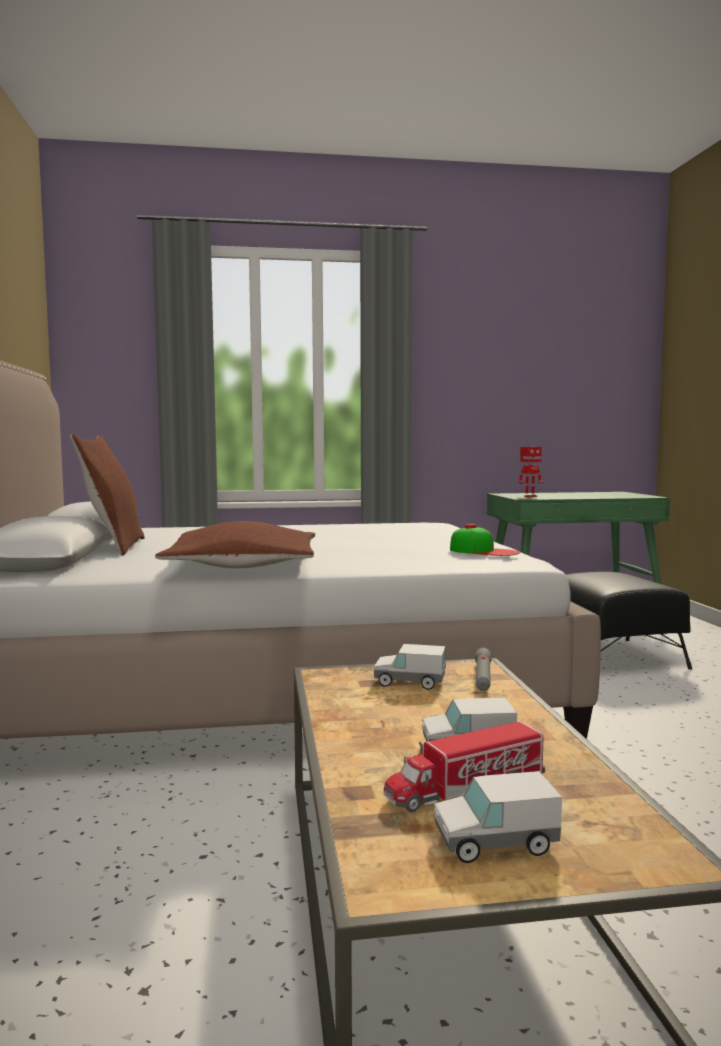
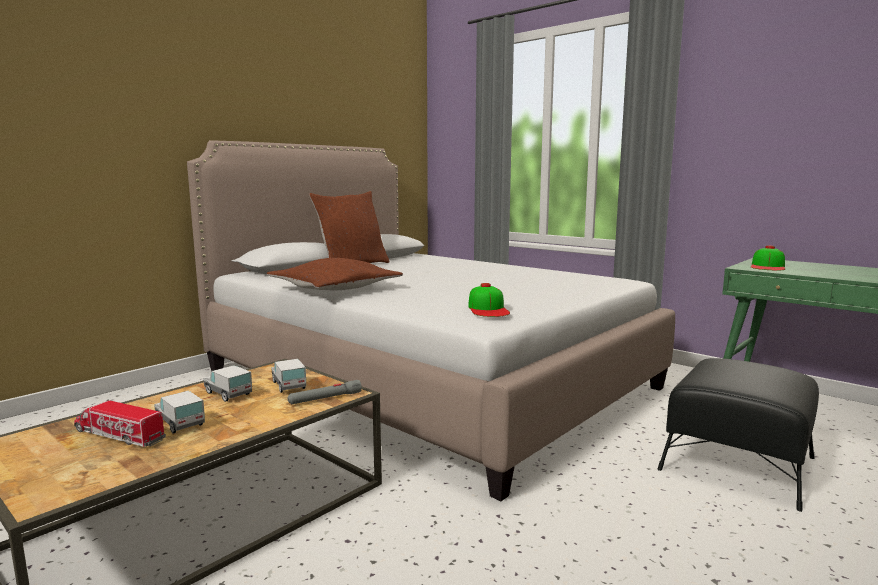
camera: 50 degrees right, 5 degrees up
toy truck [434,771,562,863] -> toy truck moved to [203,365,252,402]
toy robot [519,447,543,497] -> cap [751,246,785,270]

